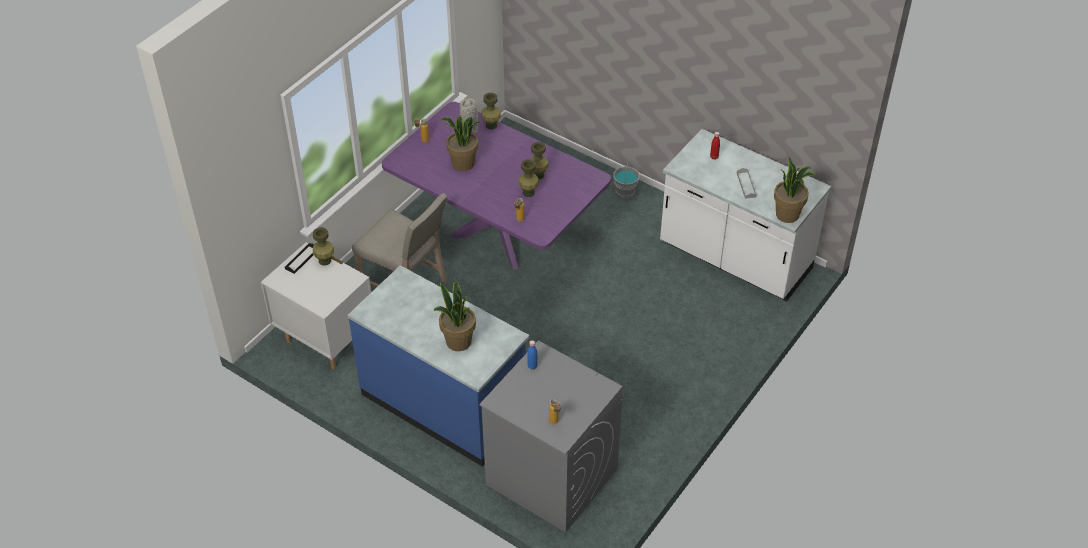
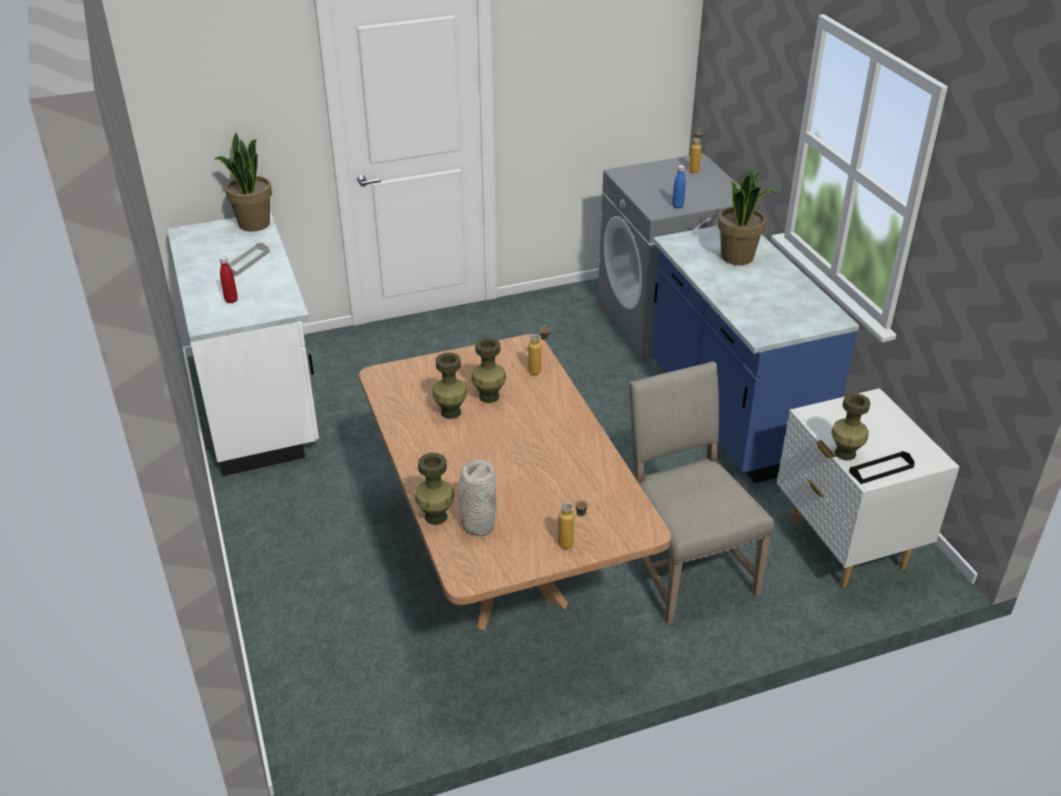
camera: 145 degrees left, 10 degrees down
purple dining table [382,102,611,269] -> brown dining table [359,334,671,631]
potted plant [441,115,479,171] -> none
grey bucket [613,162,640,198] -> none

